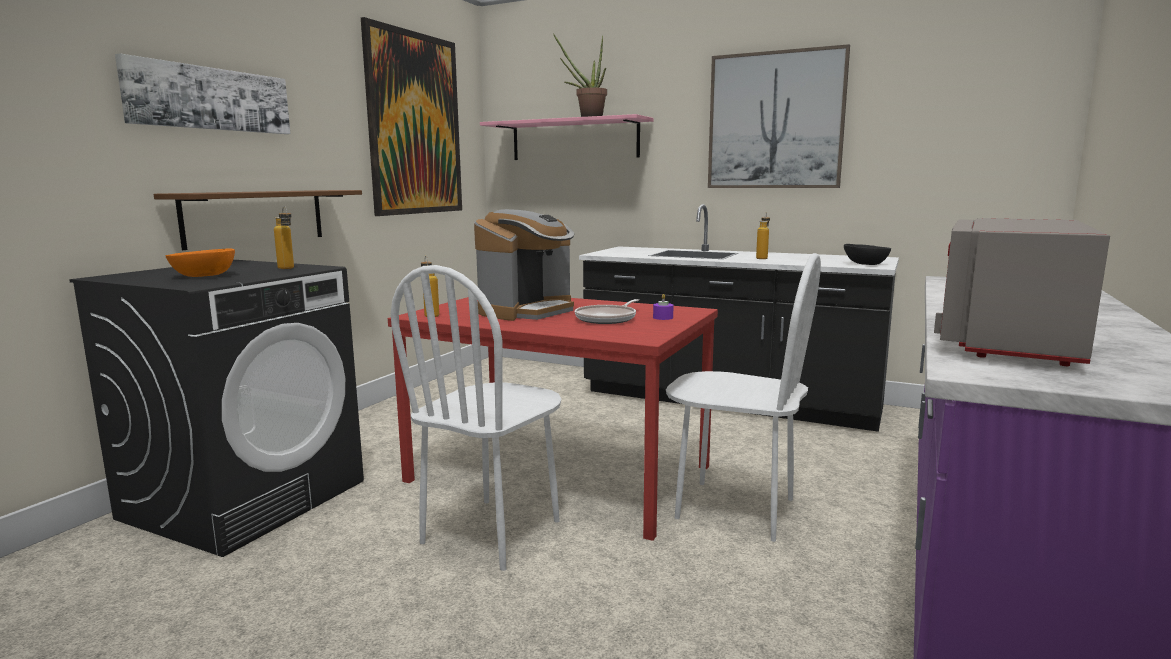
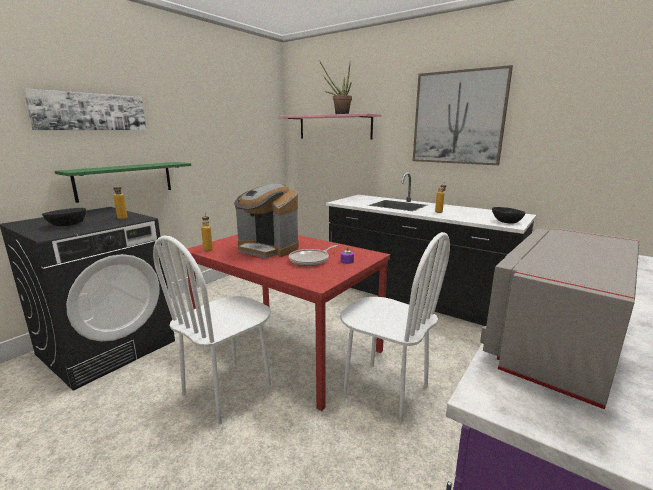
camera: 10 degrees right, 5 degrees up
brown shelf [154,190,362,250] -> green shelf [55,162,191,203]
orange bowl [165,249,235,277] -> black bowl [42,208,86,226]
picture [361,17,462,216] -> none
coffee machine [474,209,575,321] -> coffee machine turned 75 degrees clockwise [234,184,299,258]

